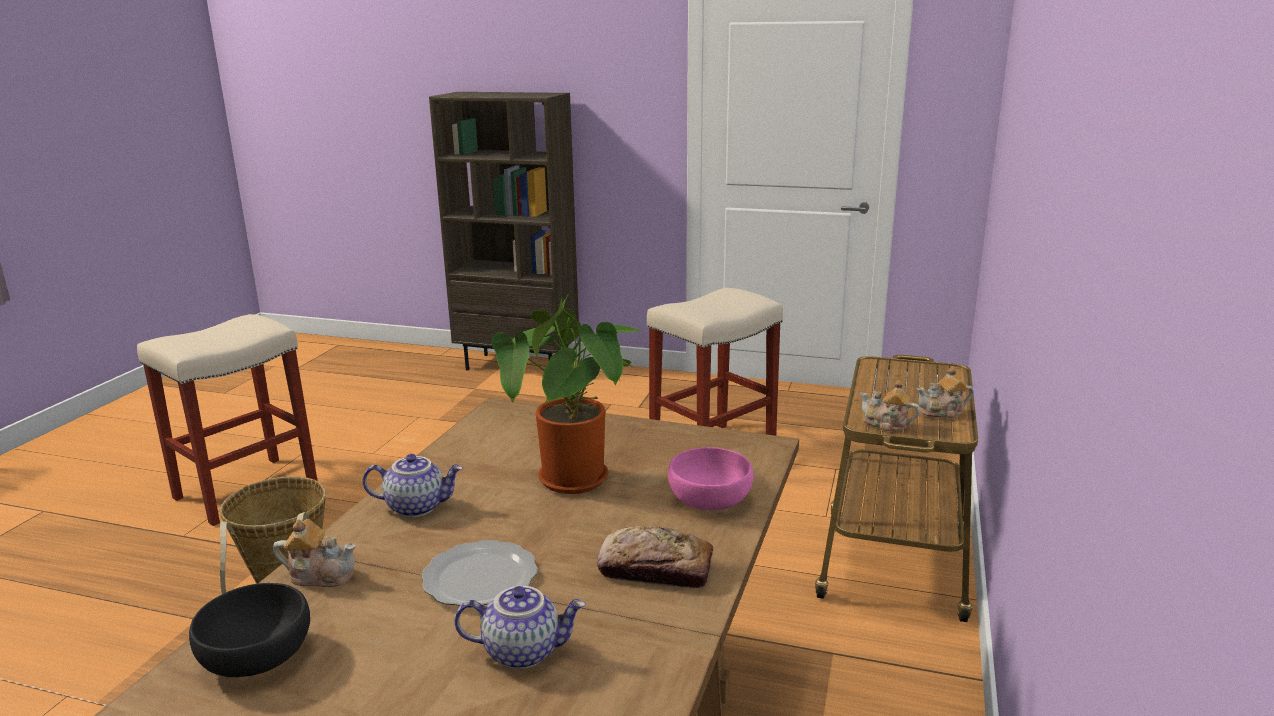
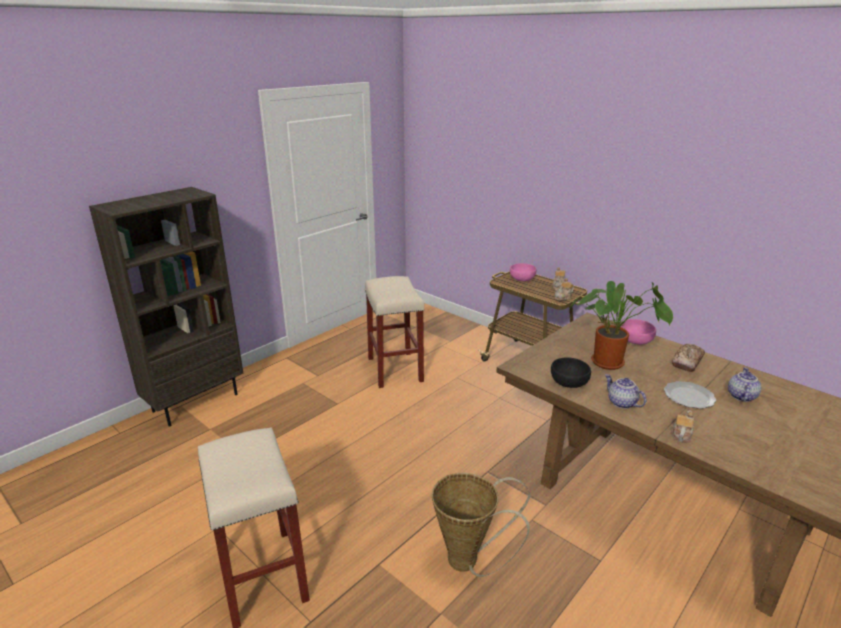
camera: 65 degrees left, 5 degrees up
black bowl [189,583,310,677] -> black bowl moved to [551,357,591,388]
teapot [363,454,463,517] -> teapot turned 60 degrees counterclockwise [605,374,646,409]
none -> pink bowl [510,263,537,281]

